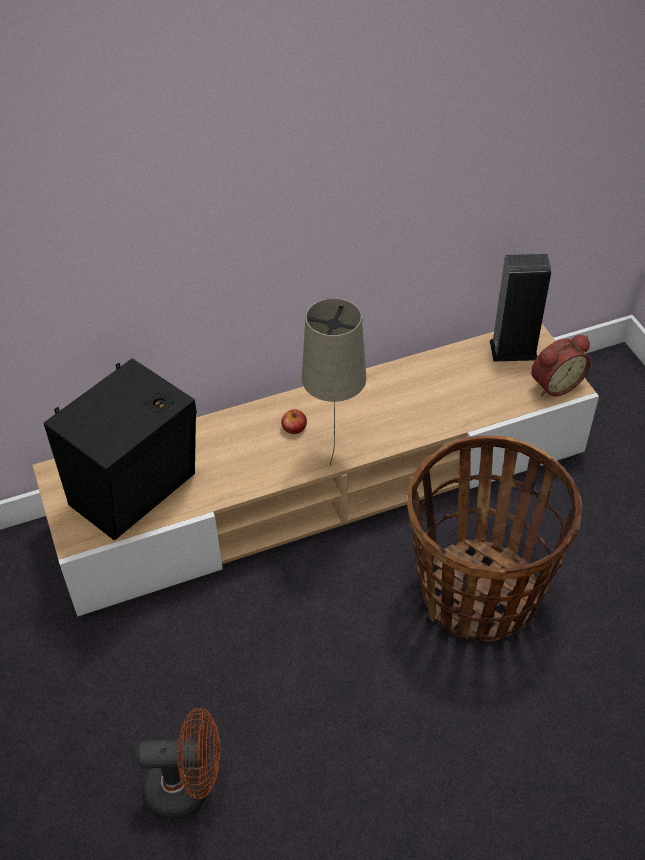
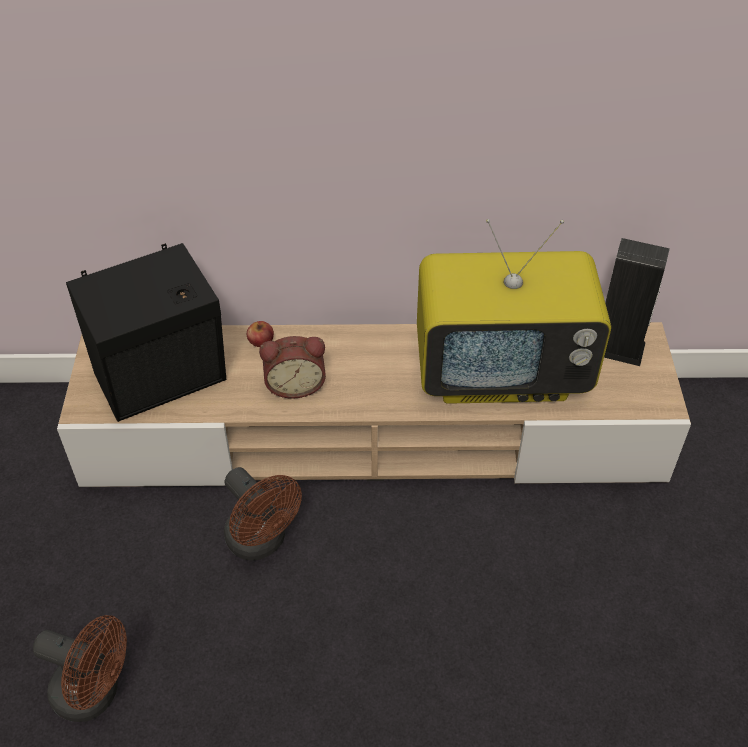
camera: 20 degrees right, 0 degrees up
apple [281,409,307,434] -> apple moved to [247,321,274,347]
beige table lamp [302,298,366,465] -> none
basket [407,436,582,642] -> none
alarm clock [531,335,591,396] -> alarm clock moved to [259,336,326,399]
none -> brown fan [224,467,302,560]
none -> television [417,219,611,404]

